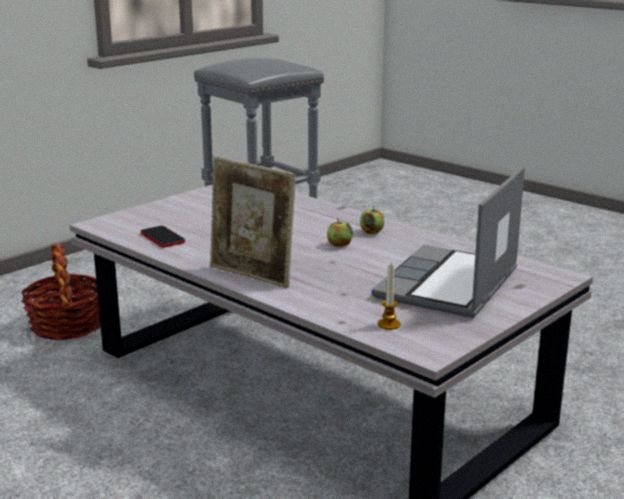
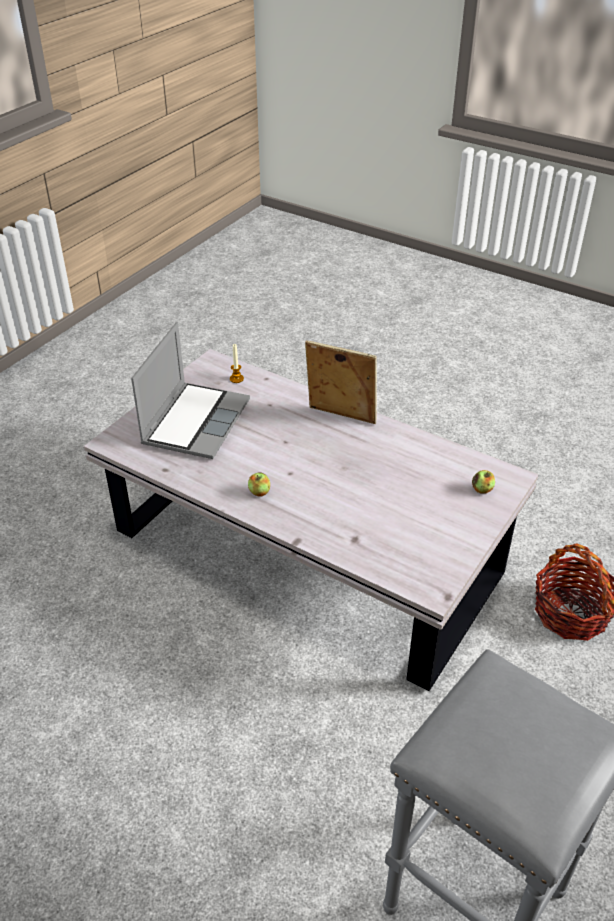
camera: 170 degrees right, 20 degrees up
phone [141,226,185,248] -> none
apple [327,218,353,247] -> apple moved to [472,470,495,494]

